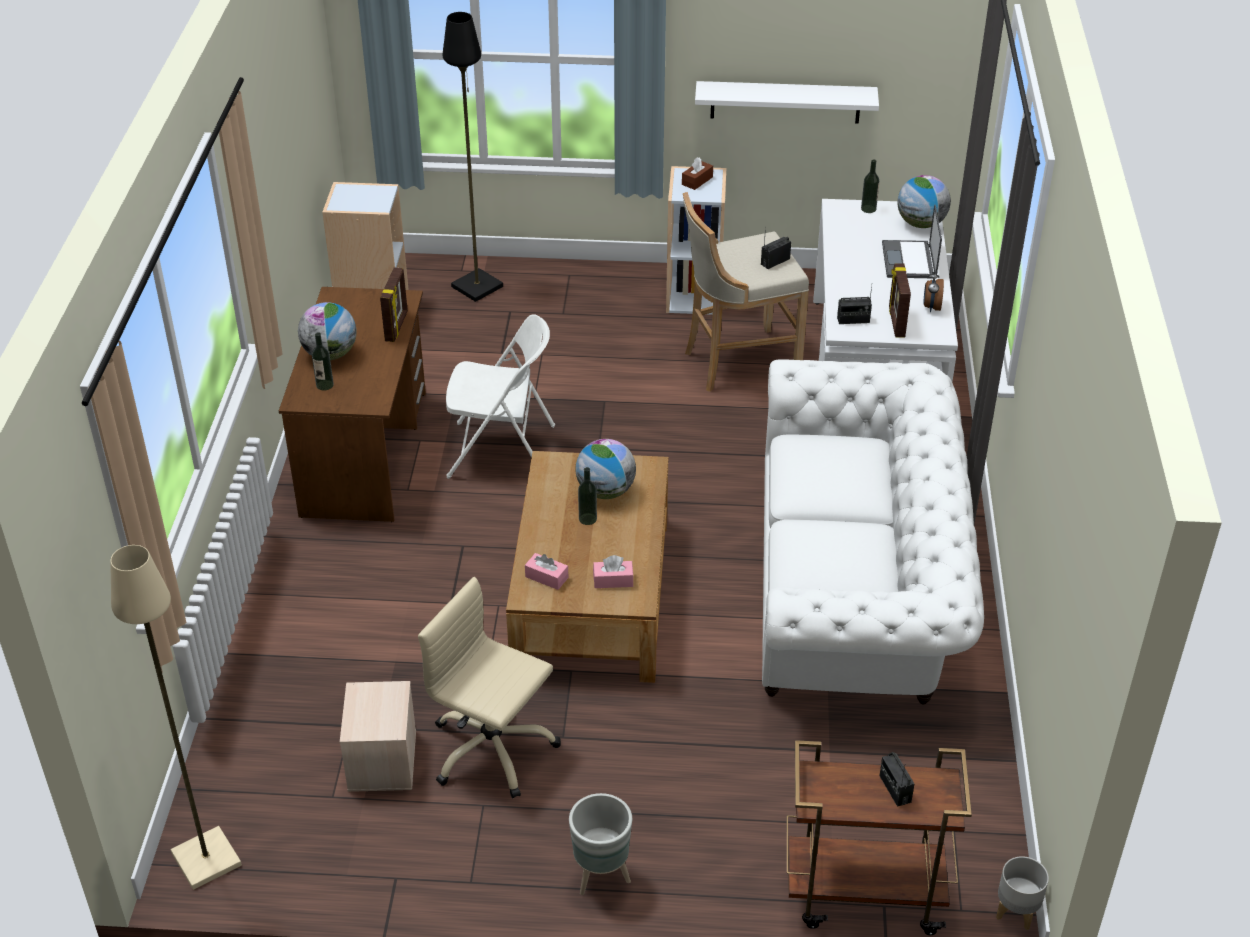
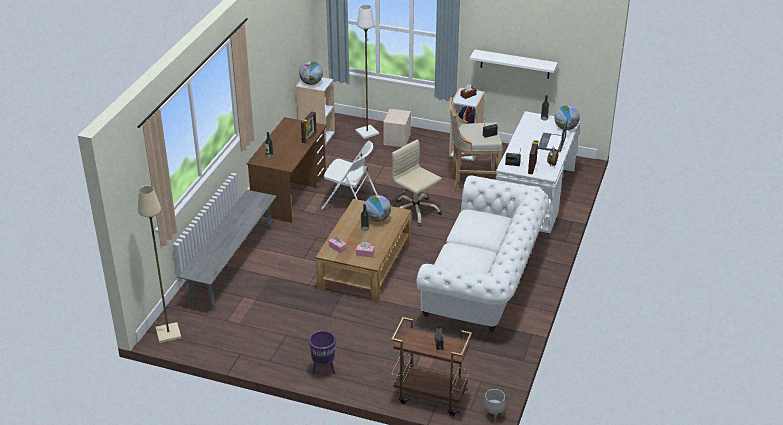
camera: 15 degrees right, 5 degrees down
globe [298,302,357,360] -> globe moved to [299,61,323,85]
beige storage box [340,681,416,792] -> beige storage box moved to [383,109,411,147]
beige office chair [418,577,561,798] -> beige office chair moved to [392,139,442,227]
black floor lamp [443,12,503,302] -> white floor lamp [356,5,379,139]
grey planter [569,793,632,895] -> purple planter [309,331,336,374]
none -> grey bench [178,190,277,310]

